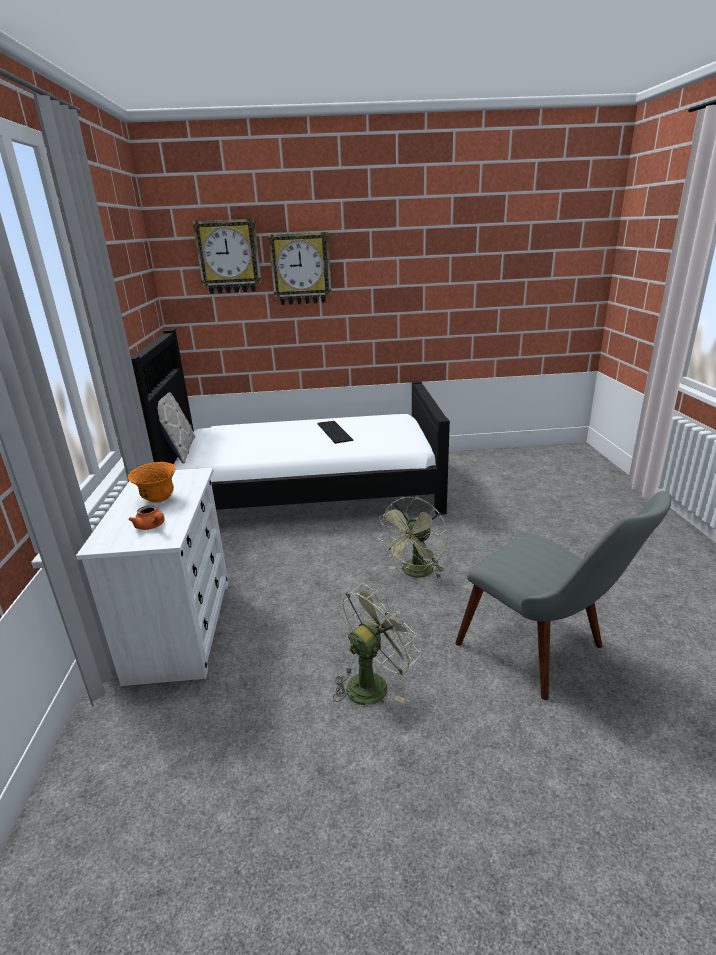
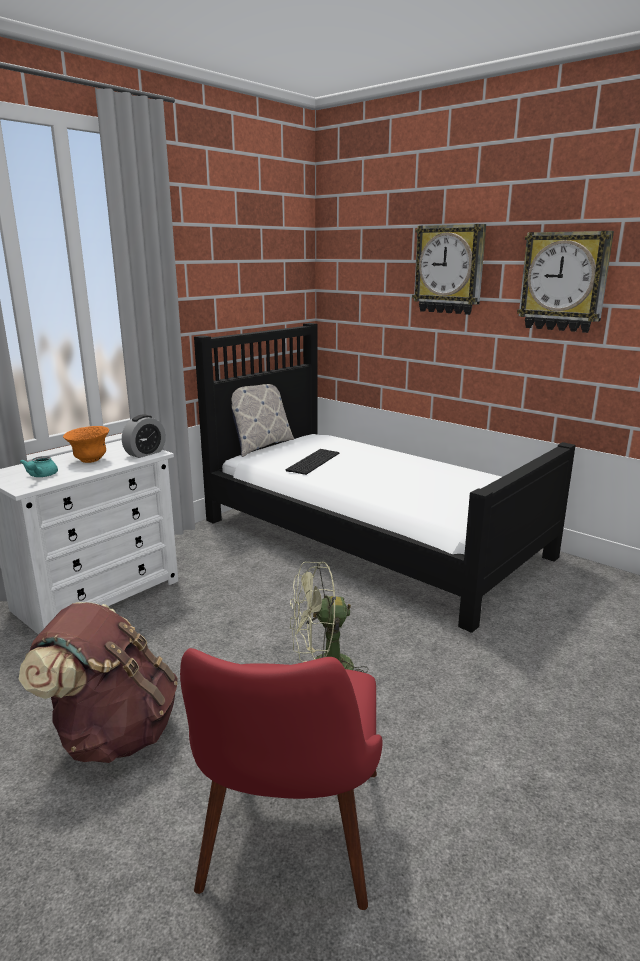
camera: 45 degrees right, 5 degrees down
orange teapot [129,505,165,530] -> turquoise teapot [20,456,58,477]
wall clock [193,219,261,294] -> wall clock moved to [517,231,614,333]
keyboard [318,421,353,444] -> keyboard moved to [286,449,340,475]
green fan [333,584,421,705] -> brown backpack [18,602,178,763]
grey chair [455,491,671,700] -> red chair [180,648,383,910]
none -> alarm clock [122,415,166,458]

